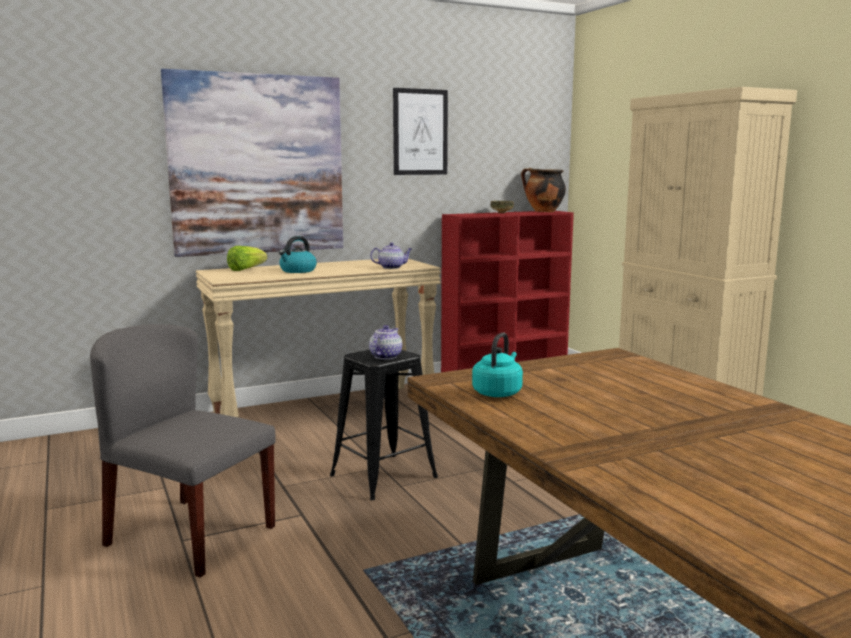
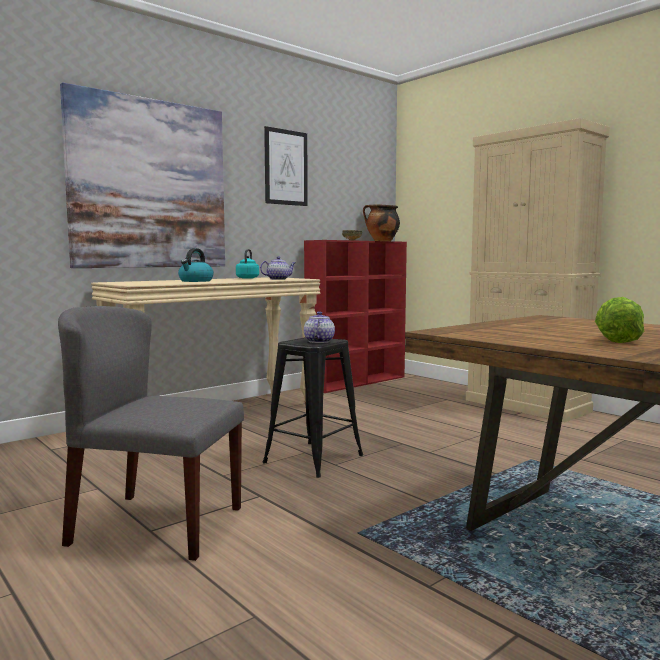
camera: 15 degrees left, 5 degrees down
lettuce [227,246,267,271] -> lettuce moved to [595,297,644,343]
turquoise kettle [472,332,523,397] -> turquoise kettle moved to [236,249,259,279]

